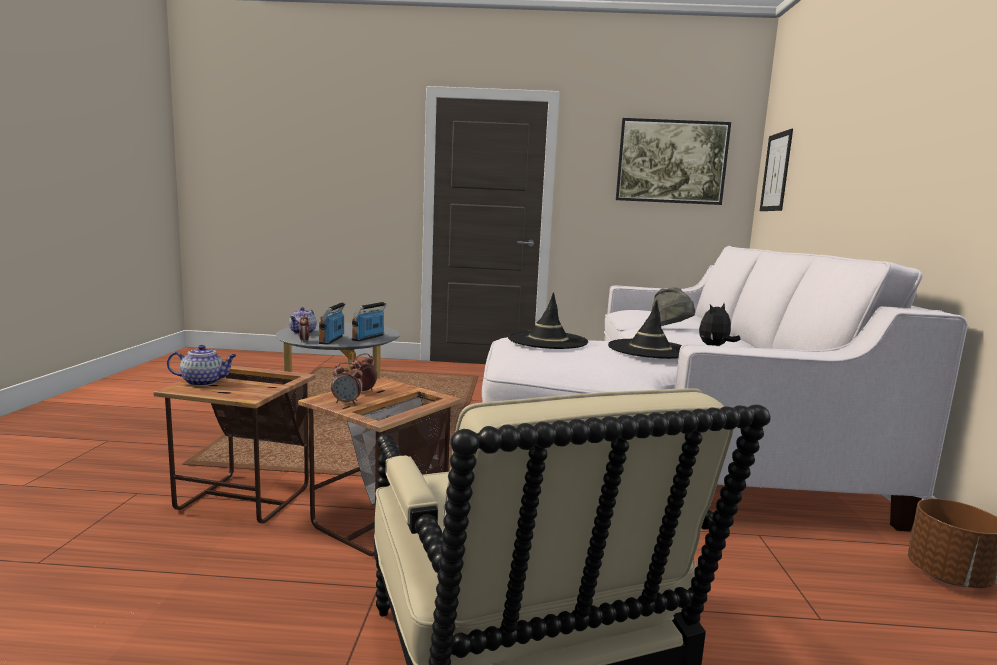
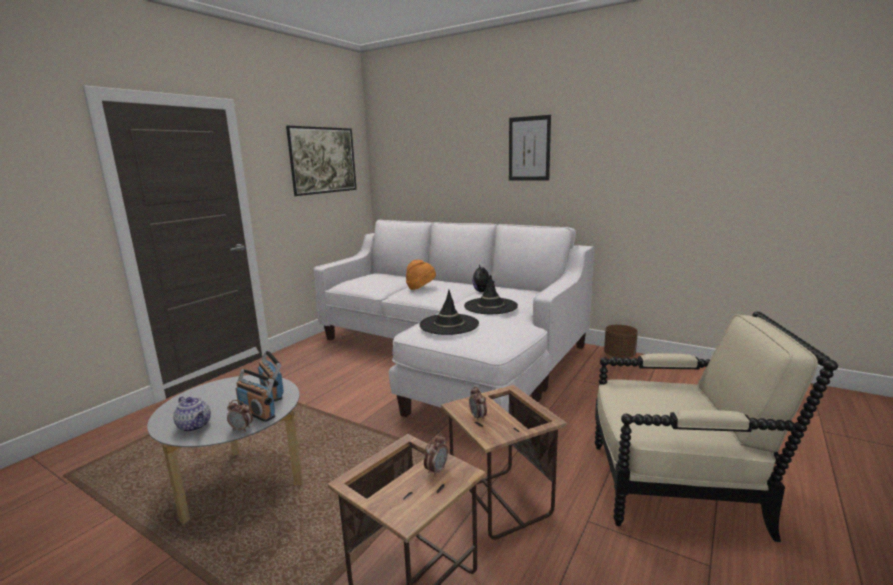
camera: 60 degrees left, 5 degrees up
teapot [167,345,237,386] -> none
alarm clock [331,362,363,404] -> alarm clock moved to [424,434,448,477]
grey hat [652,287,695,326] -> orange hat [406,260,436,290]
picture [760,129,793,211] -> picture moved to [509,115,551,181]

